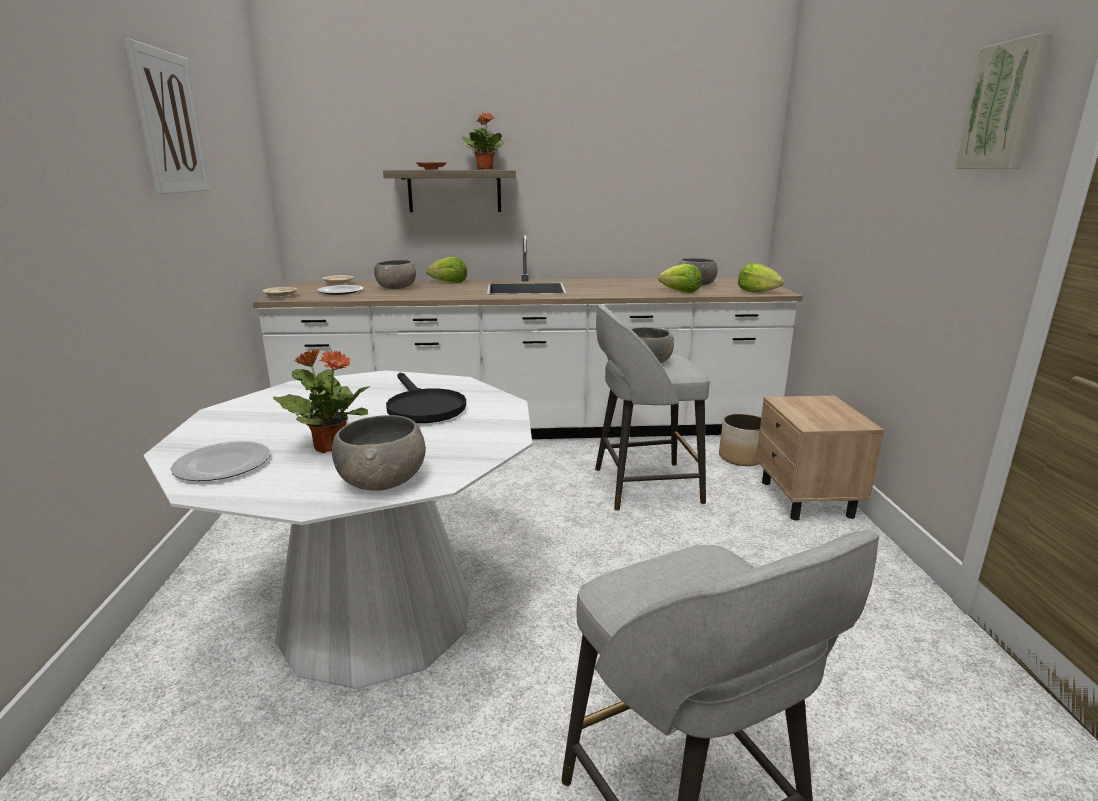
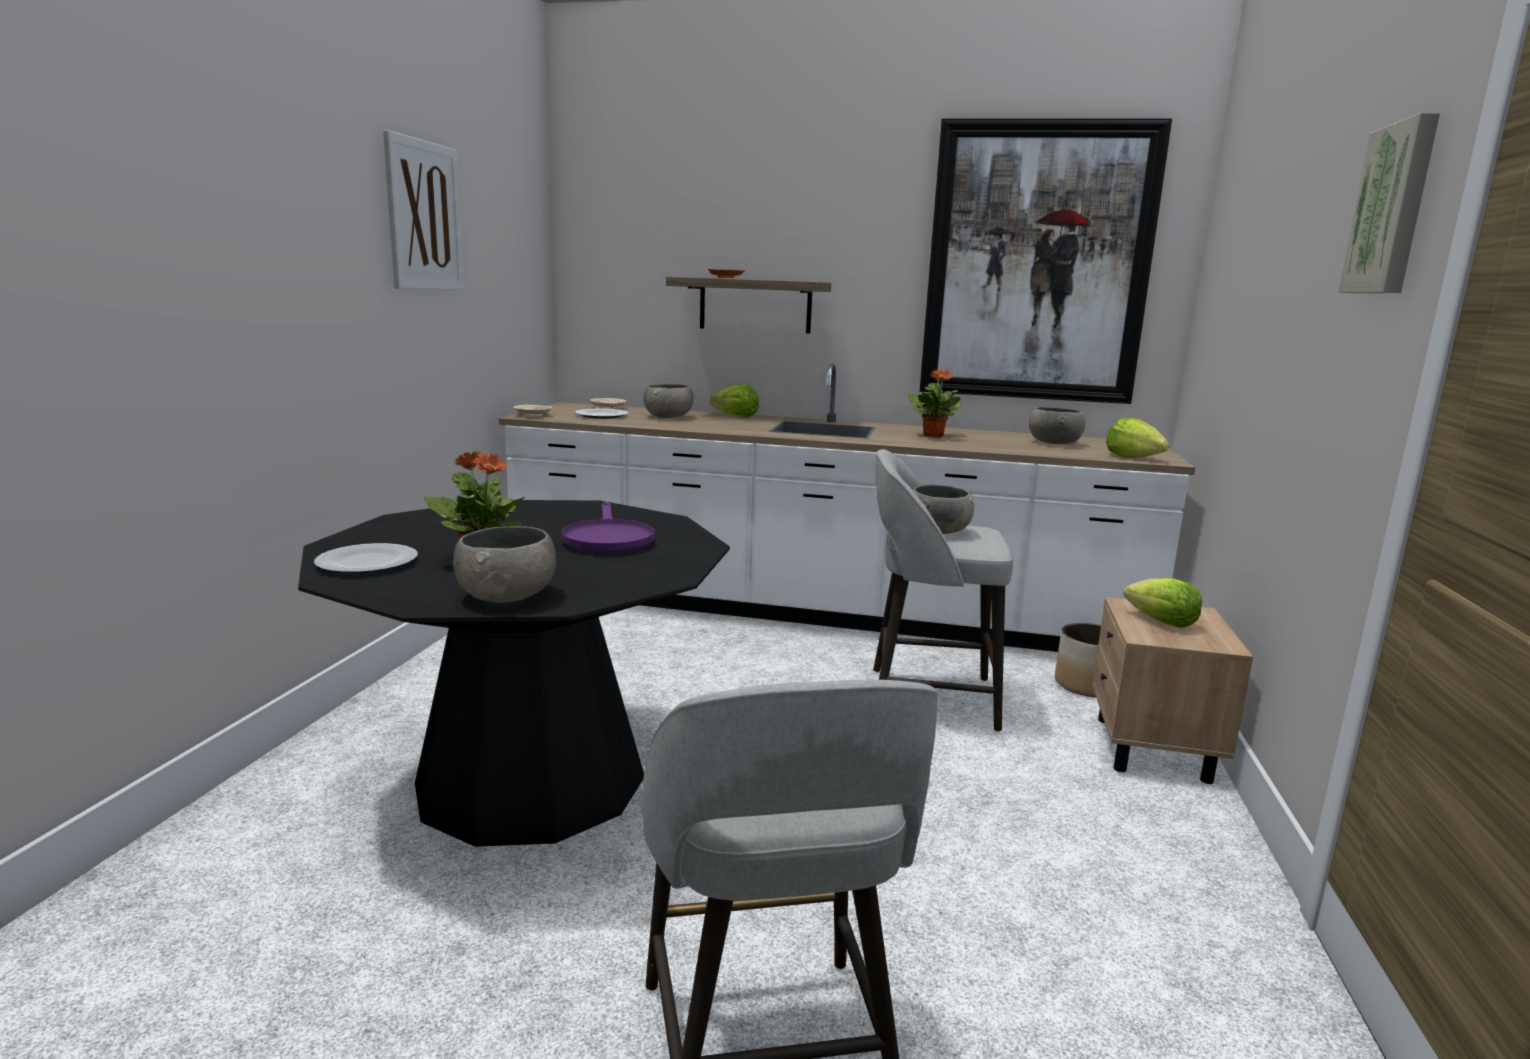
camera: 15 degrees right, 5 degrees down
white dining table [144,370,532,689] -> black dining table [298,500,730,847]
black frying pan [386,373,466,423] -> purple frying pan [561,502,655,553]
potted plant [462,113,504,170] -> potted plant moved to [908,369,962,438]
lettuce [658,264,702,293] -> lettuce moved to [1124,578,1202,628]
none -> picture [920,118,1172,404]

